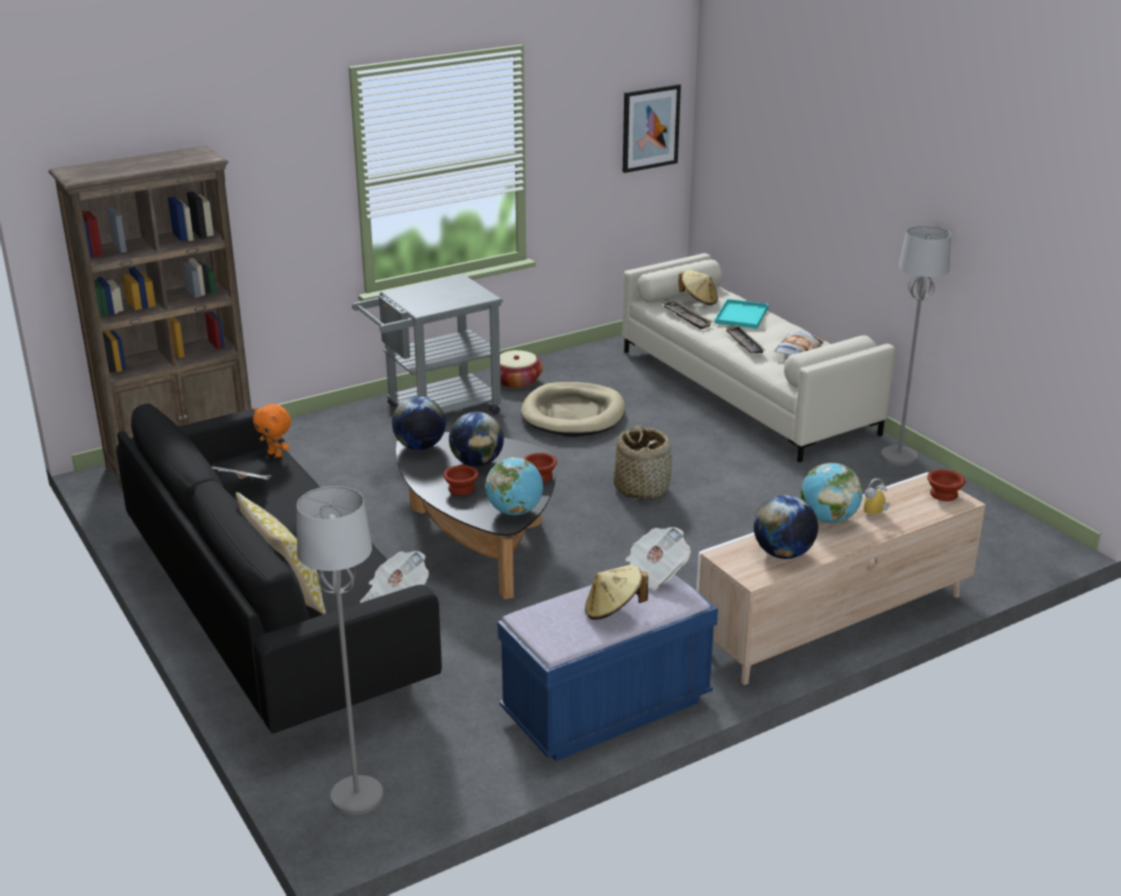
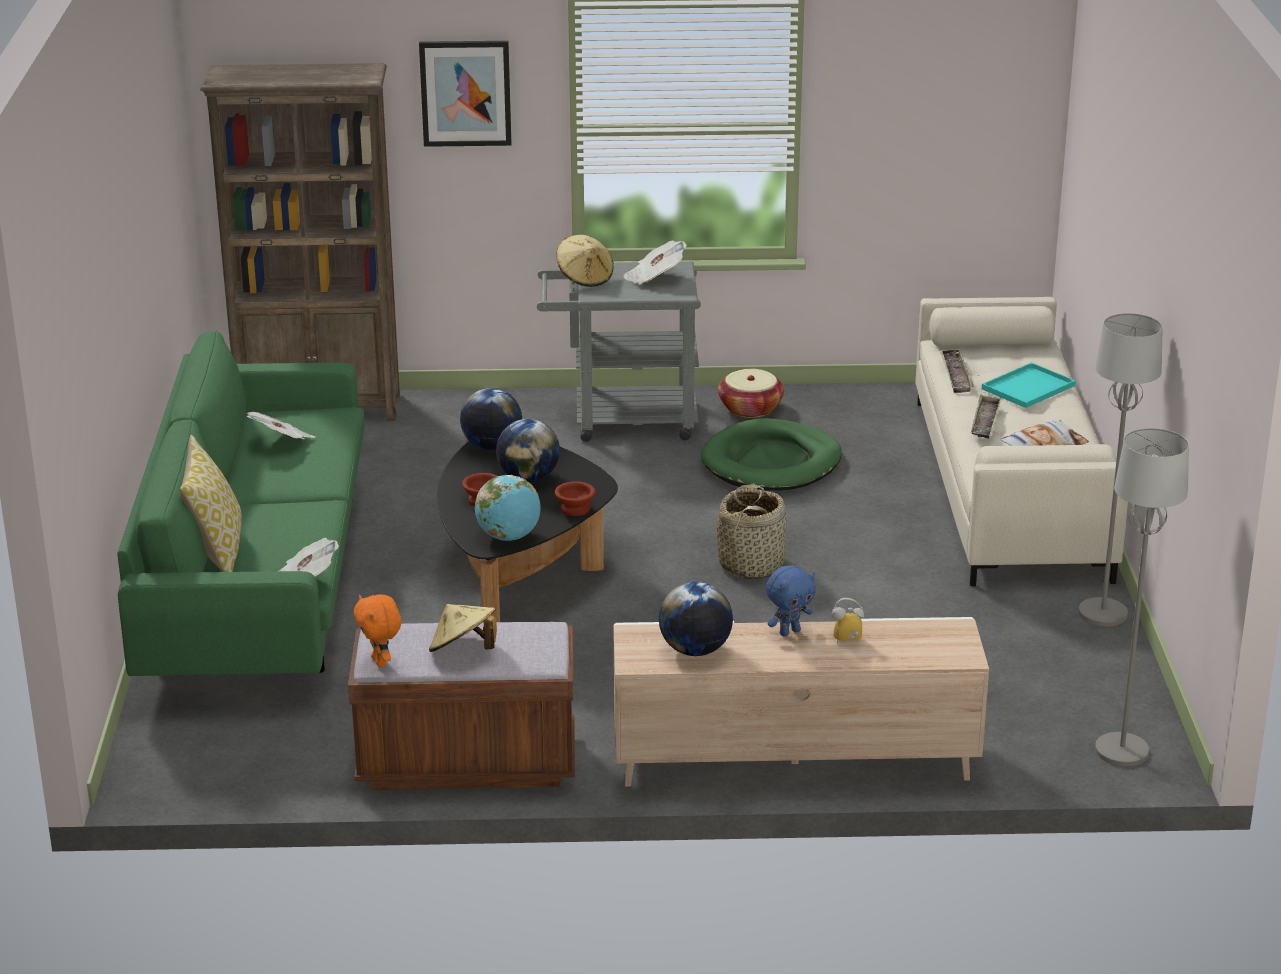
camera: 30 degrees right, 0 degrees up
black sofa [116,403,442,734] -> green sofa [117,331,365,676]
orange plush toy [253,404,291,458] -> orange plush toy moved to [354,594,401,667]
grey floor lamp [297,486,383,815] -> grey floor lamp moved to [1095,428,1189,767]
blue bench [498,574,718,761] -> brown bench [348,622,575,790]
beige dog bed [521,382,625,437] -> green dog bed [701,418,842,490]
picture [623,84,681,173] -> picture moved to [419,41,512,147]
newspaper [626,527,691,590] -> newspaper moved to [623,241,687,285]
beige hat [678,269,718,305] -> beige hat moved to [556,235,614,287]
globe [800,463,863,523] -> blue plush toy [766,566,816,637]
brown bowl [927,469,965,501] -> none

